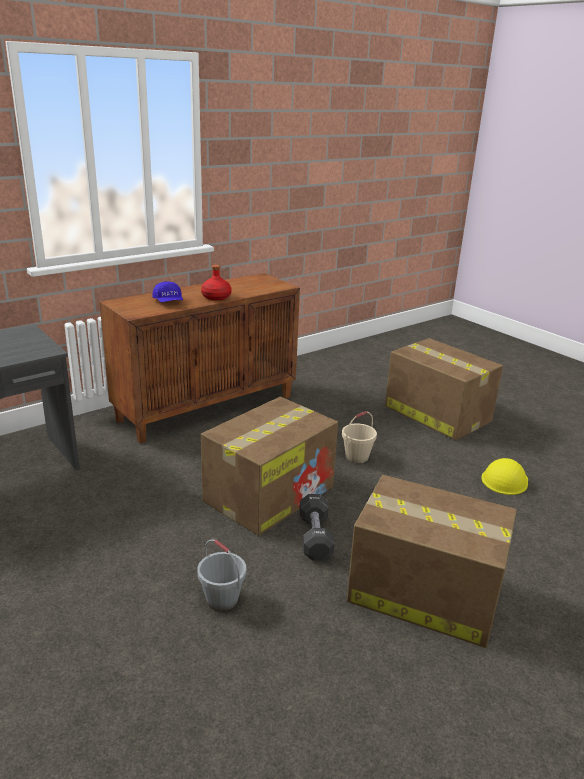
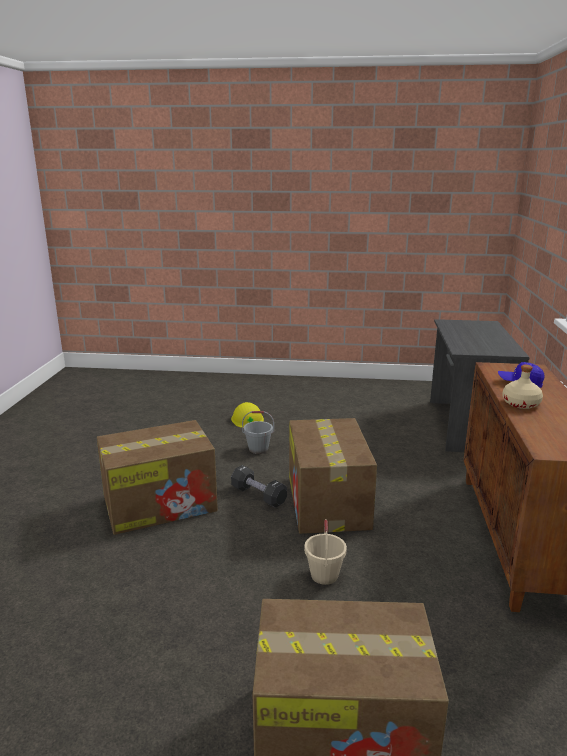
camera: 135 degrees right, 5 degrees down
red bottle [201,265,232,301] -> beige bottle [502,365,543,409]
yellow hard hat [481,458,528,495] -> yellow hard hat moved to [231,402,264,428]

